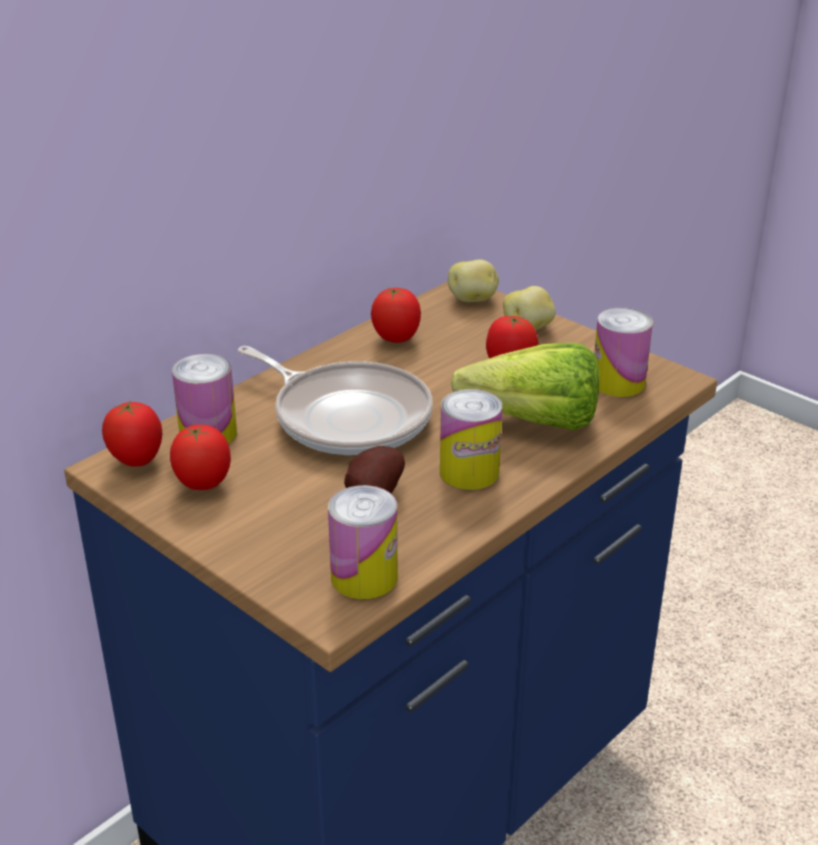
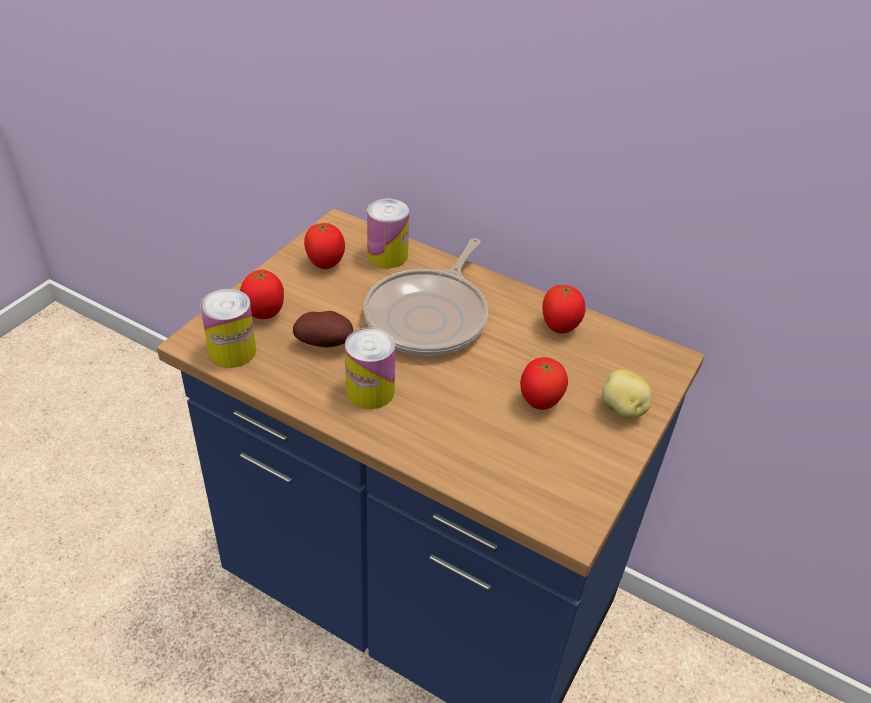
camera: 75 degrees right, 10 degrees up
tomato [102,400,162,467] -> tomato moved to [240,270,284,319]
potato [448,259,499,302] -> none
lettuce [451,343,599,430] -> none
can [594,307,653,397] -> none

